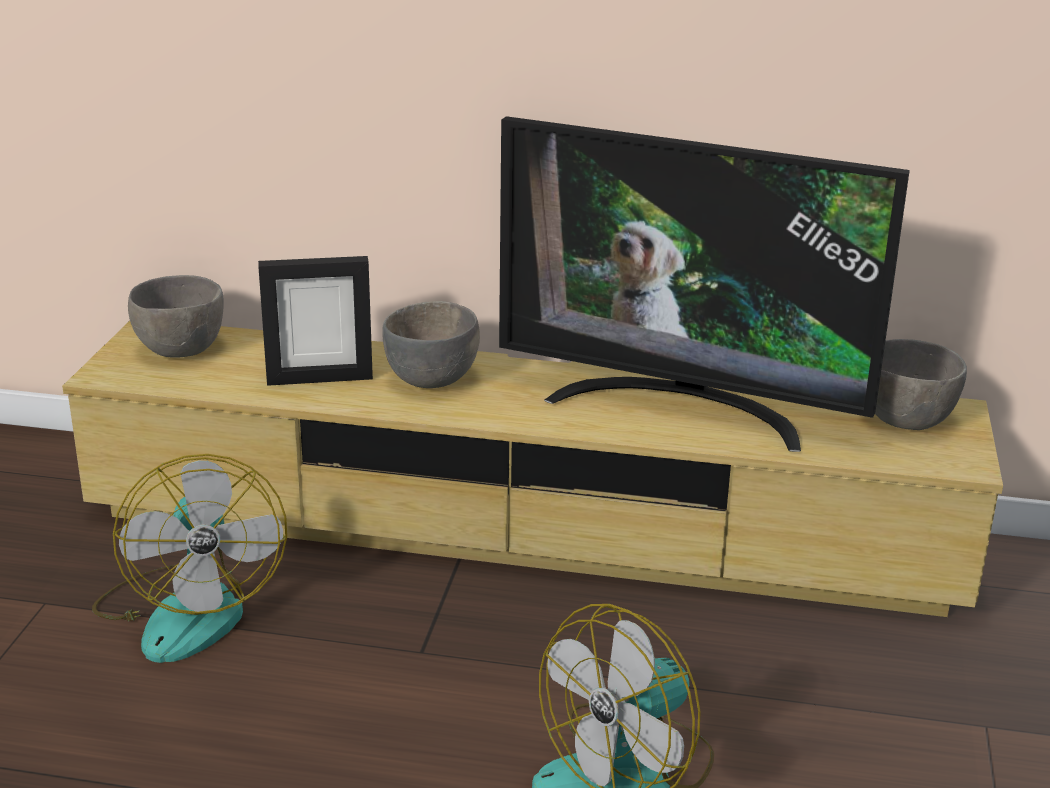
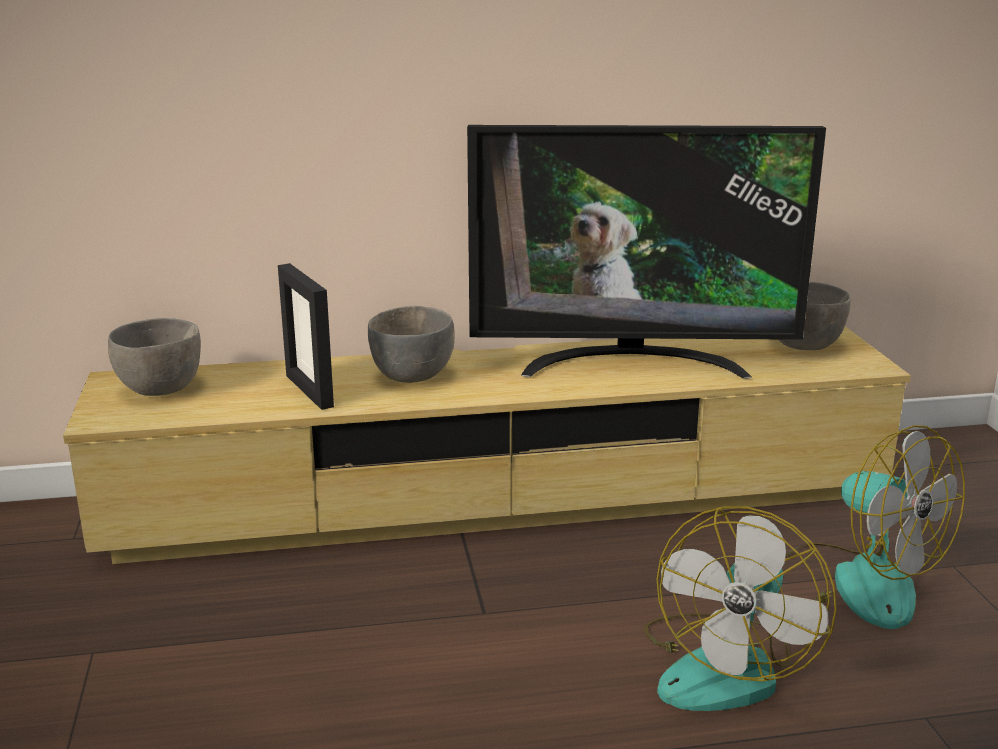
camera: 20 degrees left, 5 degrees down
fan [92,454,287,663] -> fan moved to [785,425,965,629]
picture frame [258,256,373,386] -> picture frame turned 90 degrees clockwise [278,263,334,410]

